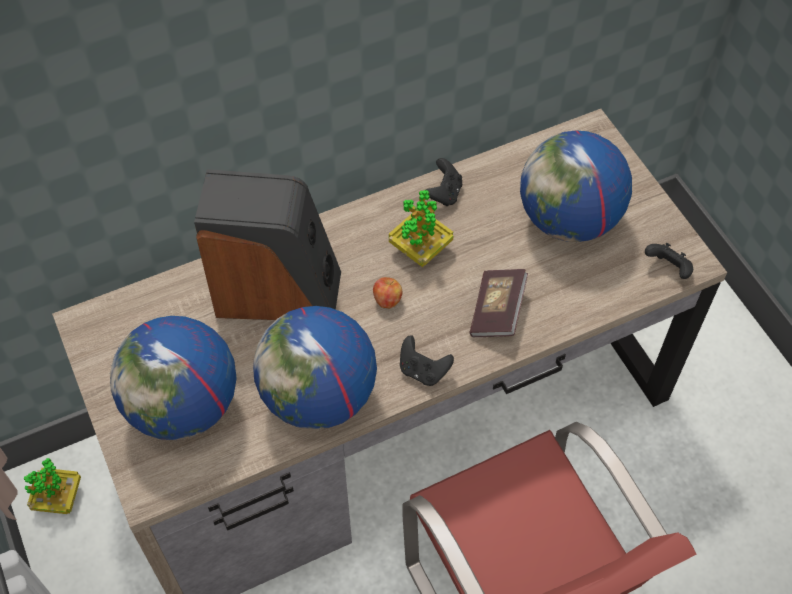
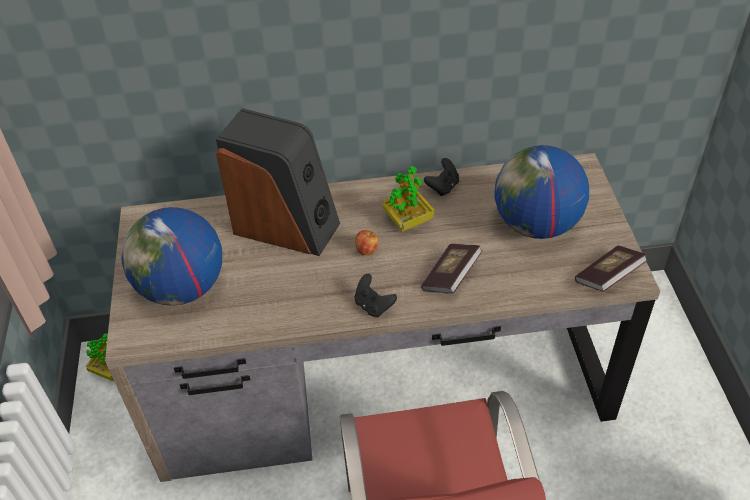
camera: 20 degrees right, 10 degrees down
globe [253,306,377,430] -> none
black game controller [645,243,693,279] -> book [575,246,648,291]

